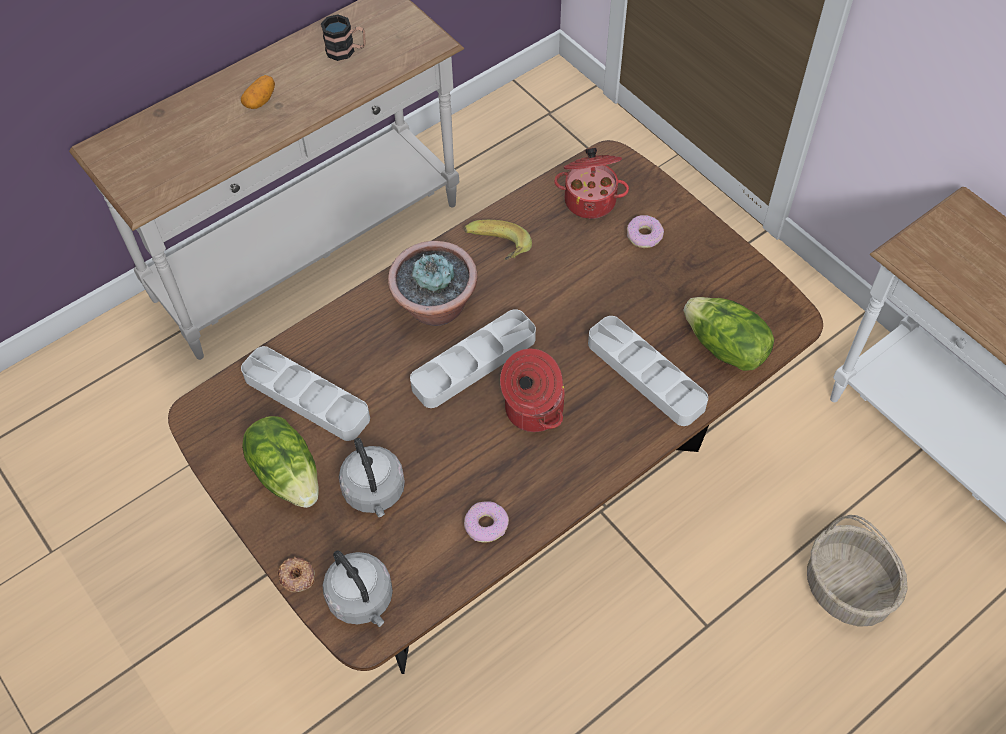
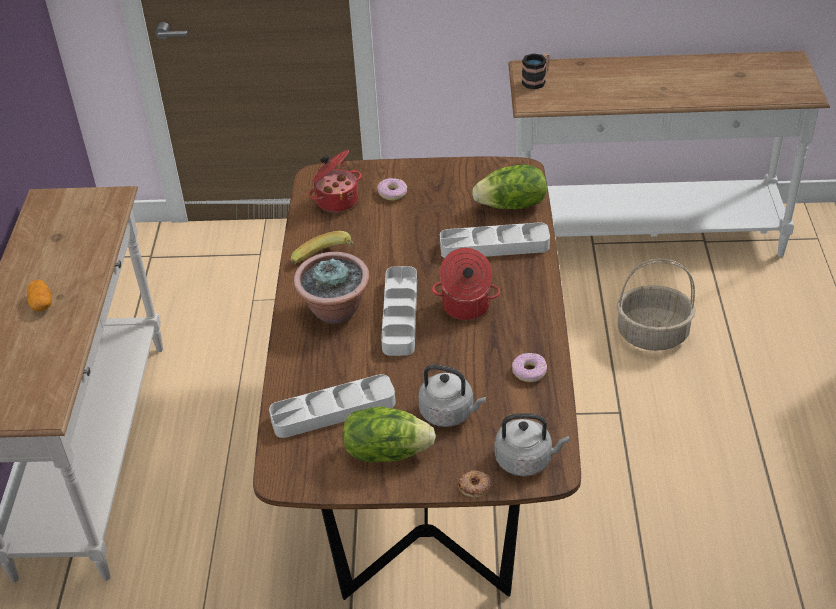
camera: 50 degrees left, 15 degrees down
mug [321,14,366,61] -> mug moved to [522,53,550,89]

